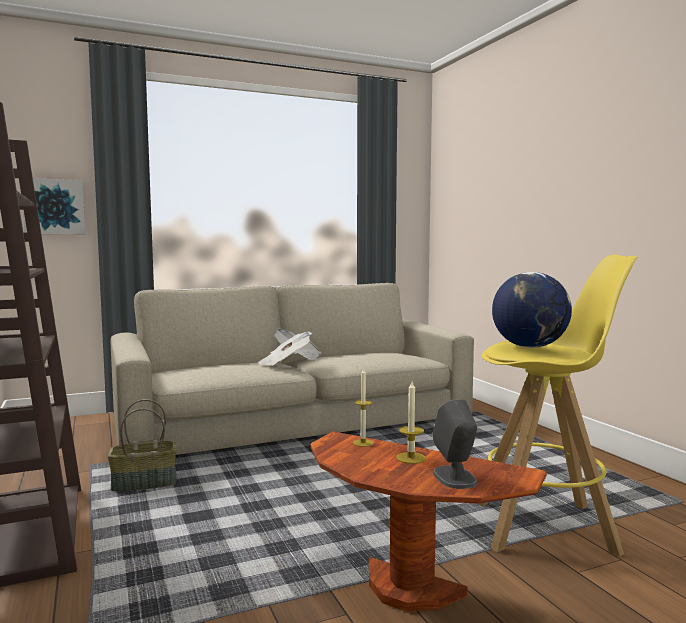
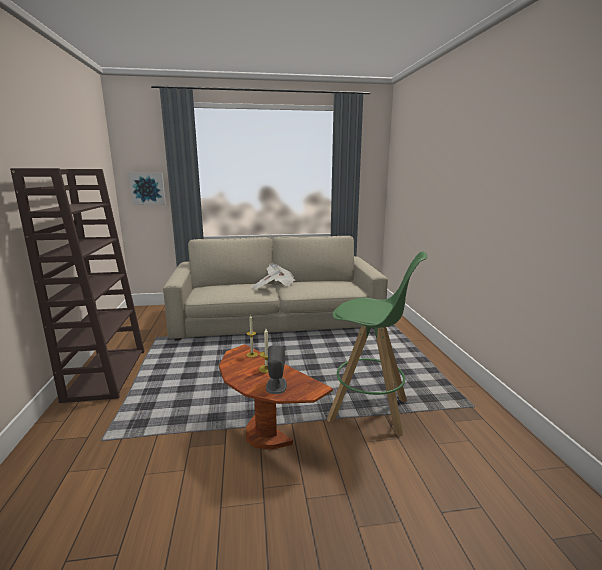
camera: 15 degrees right, 10 degrees up
basket [108,399,177,492] -> none
yellow stool [475,255,638,557] -> green stool [327,252,427,437]
globe [492,272,572,348] -> none

